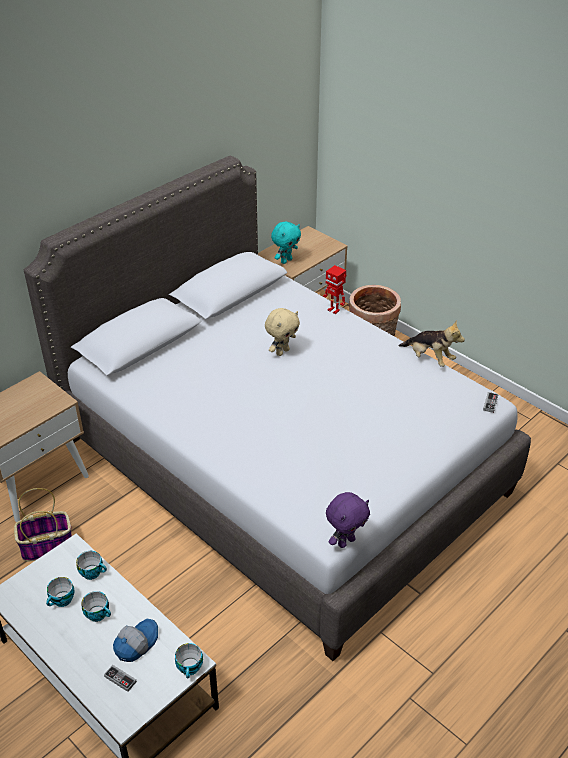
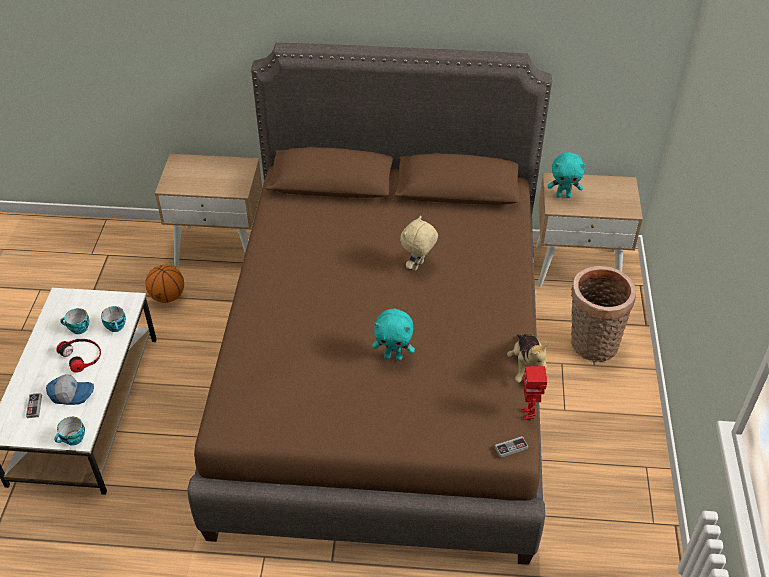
camera: 50 degrees right, 5 degrees up
basket [14,488,72,561] -> basketball [145,265,184,303]
grey bed [24,155,531,661] -> brown bed [187,43,552,565]
cup [81,591,111,622] -> headphones [56,339,101,373]
beige plush toy [265,308,300,356] -> beige plush toy turned 120 degrees clockwise [400,216,438,271]
toy robot [323,265,346,315] -> toy robot moved to [522,366,547,420]
purple plush toy [326,492,370,548] -> none
none -> turquoise plush toy [372,309,415,360]

